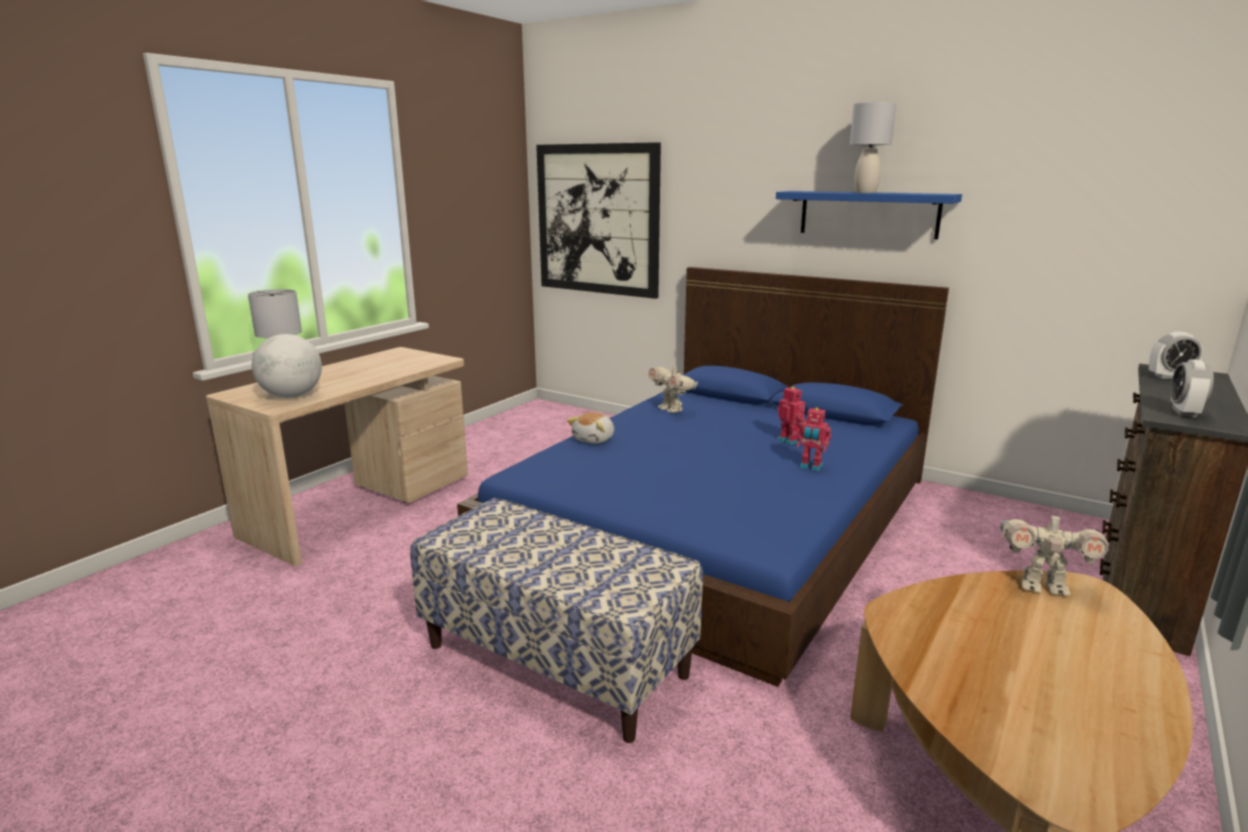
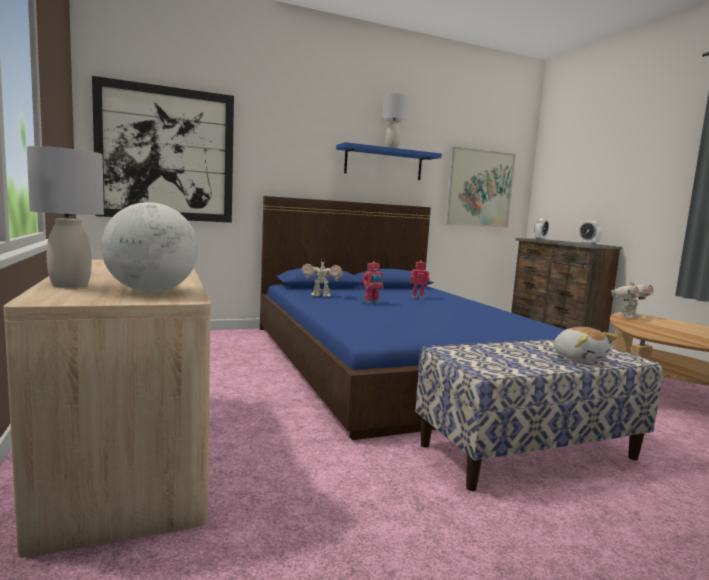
camera: 55 degrees left, 10 degrees down
plush toy [567,412,614,444] -> plush toy moved to [554,327,618,362]
toy robot [797,407,831,471] -> toy robot moved to [362,261,384,304]
none -> picture [444,146,516,228]

